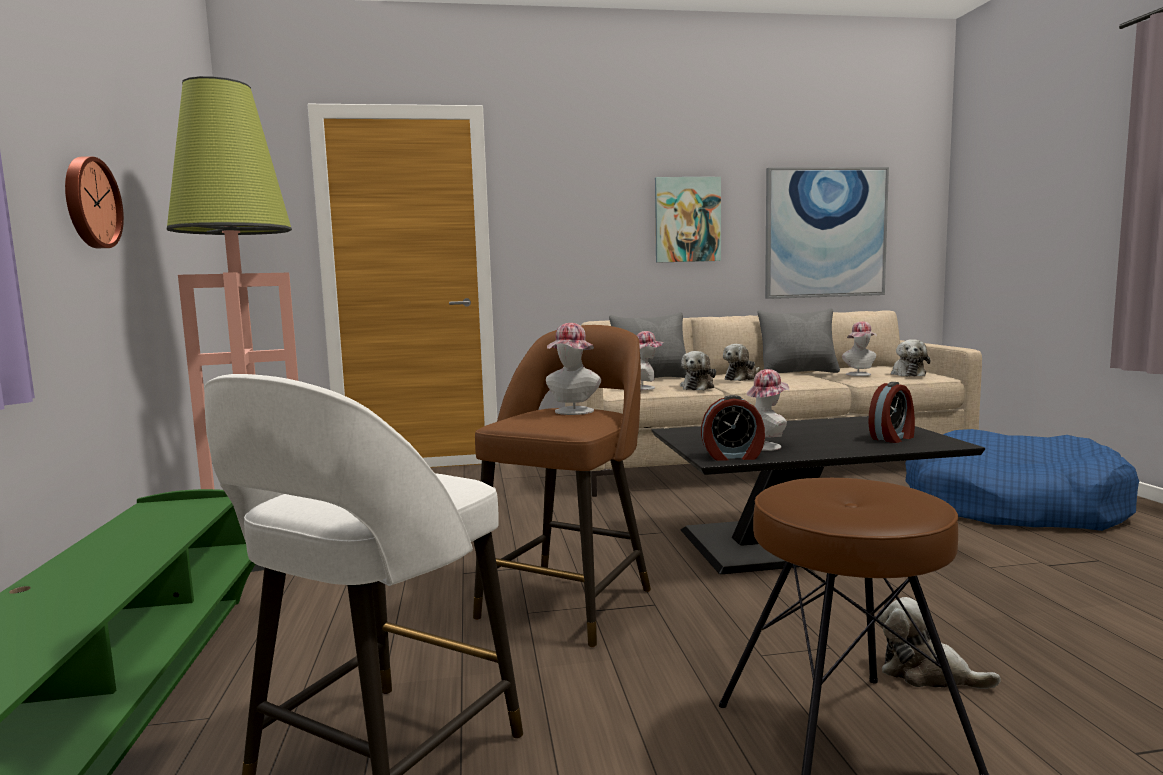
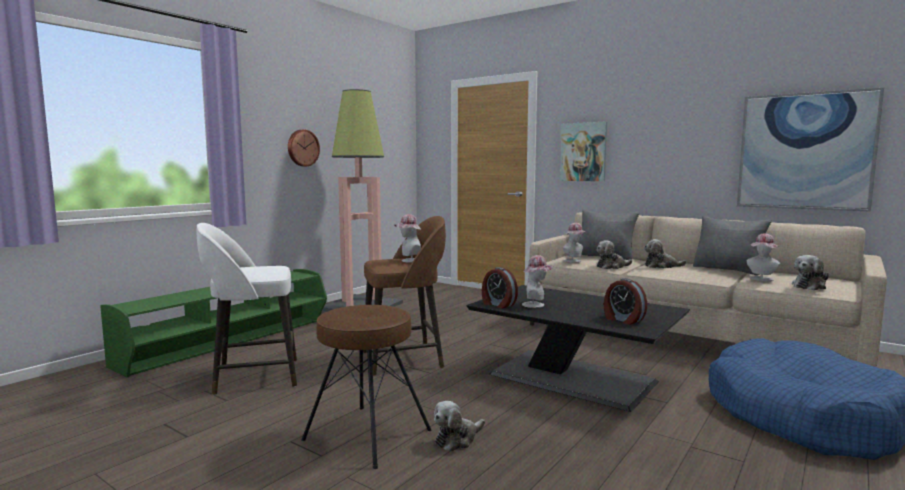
camera: 45 degrees right, 0 degrees up
picture [655,177,721,263] -> picture moved to [560,121,607,182]
alarm clock [868,382,915,443] -> alarm clock turned 45 degrees clockwise [604,278,647,325]
plush toy [878,597,1001,689] -> plush toy turned 120 degrees counterclockwise [434,401,485,452]

